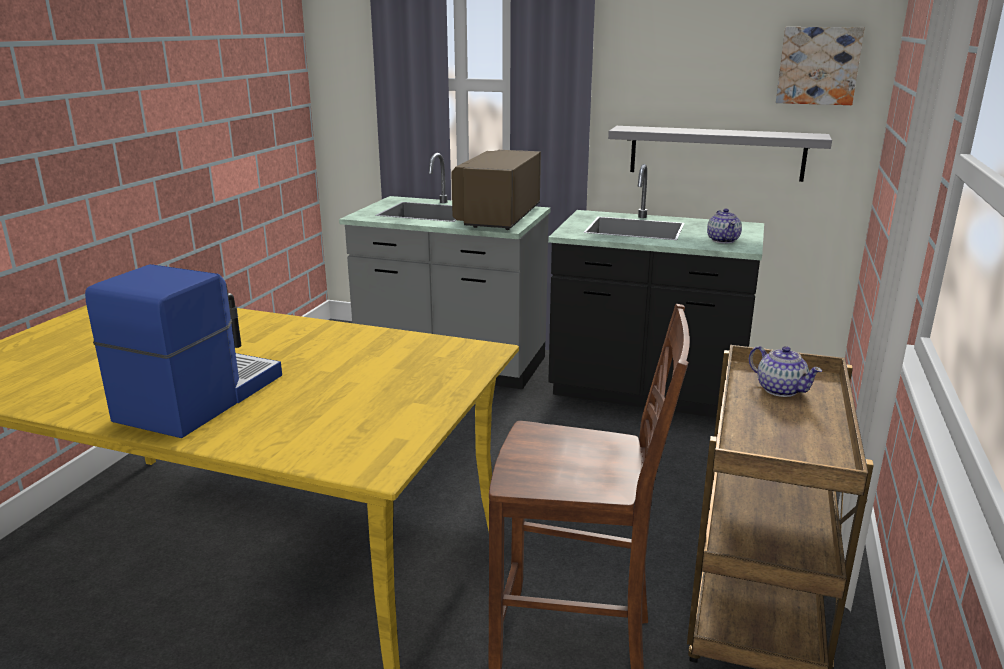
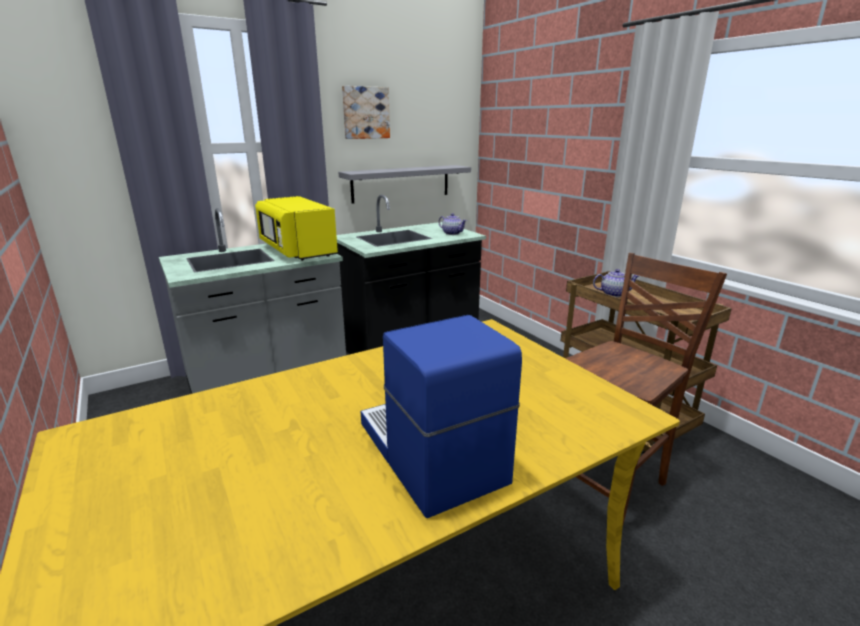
camera: 50 degrees left, 0 degrees up
brown microwave [451,150,541,230] -> yellow microwave [255,196,338,261]
picture [776,27,865,105] -> picture moved to [342,86,390,139]

